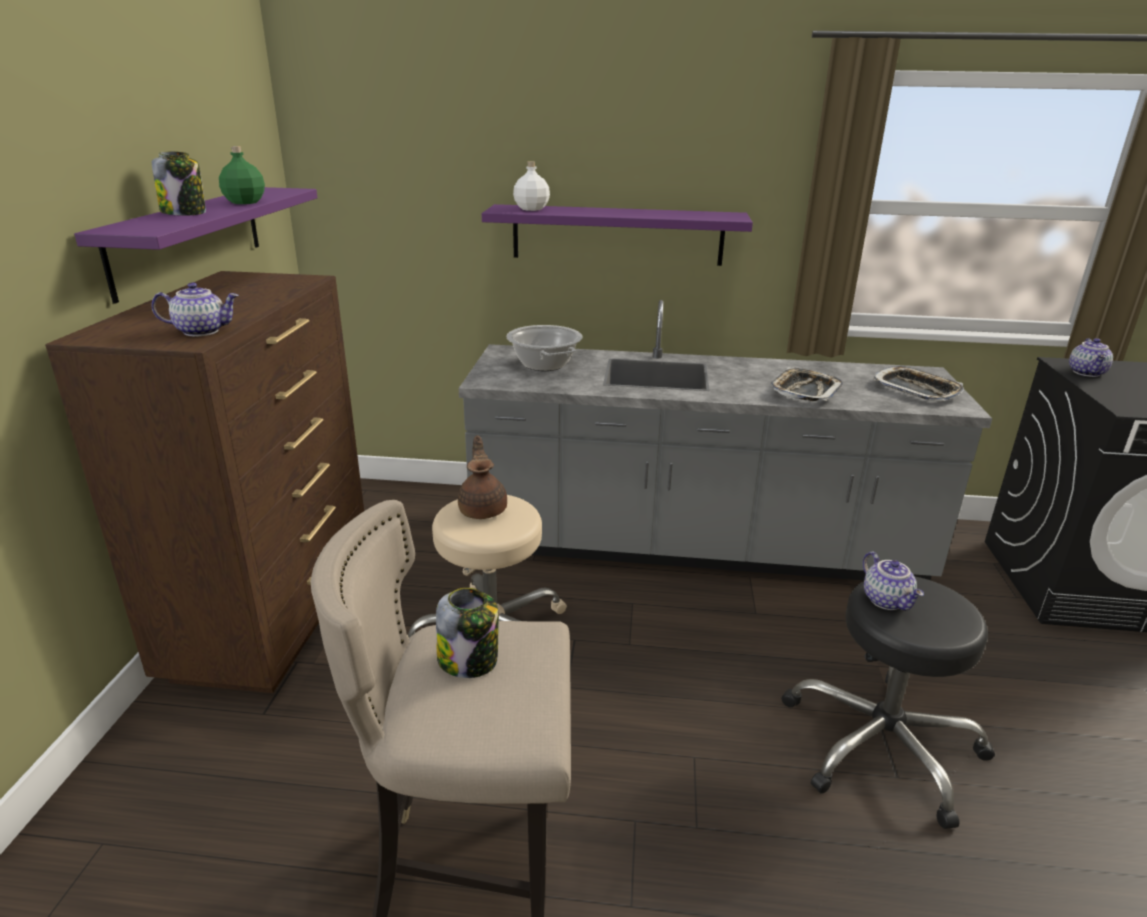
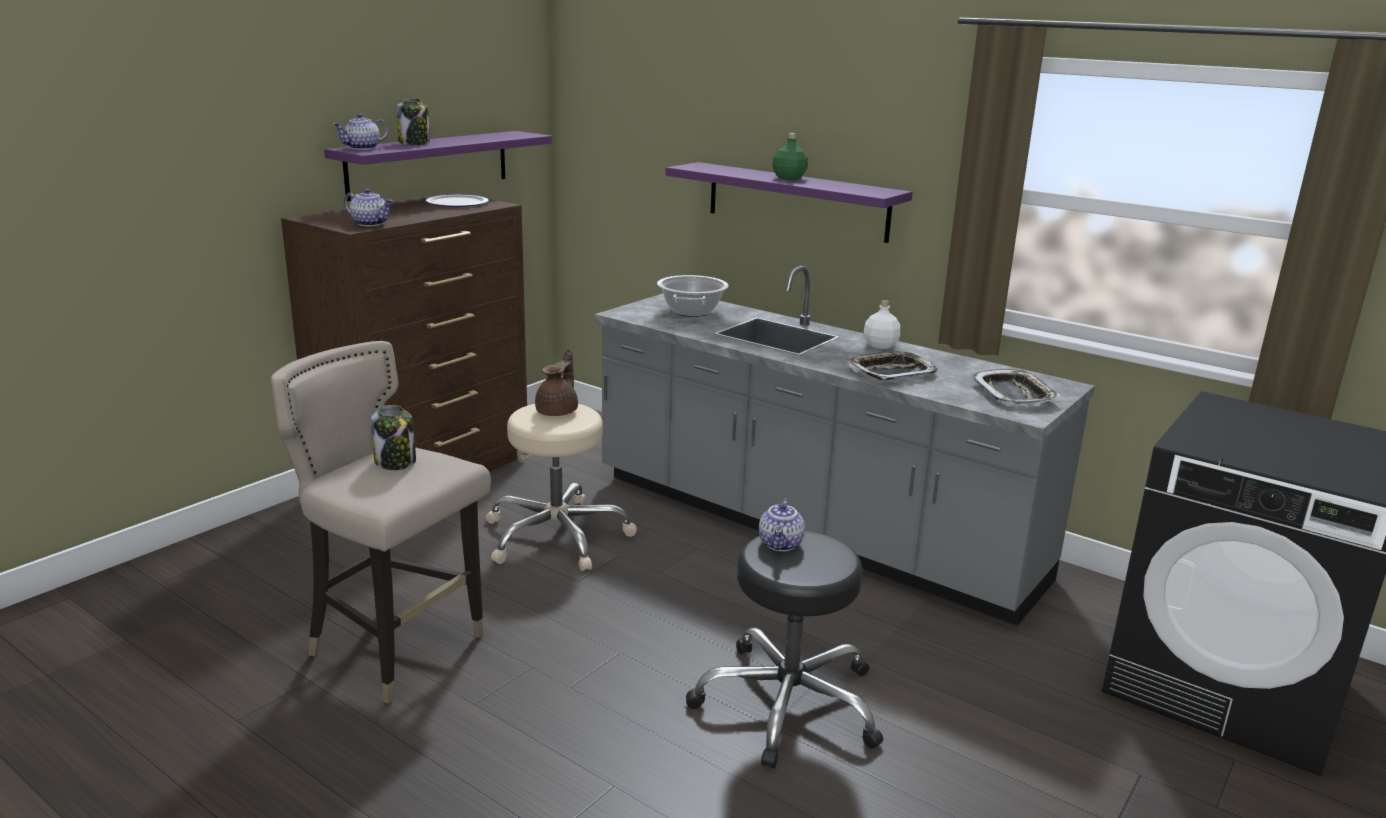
camera: 30 degrees right, 5 degrees down
green bottle [219,146,265,204] -> green bottle moved to [772,133,808,180]
white bottle [513,161,550,211] -> white bottle moved to [864,300,900,349]
teapot [1069,338,1113,377] -> teapot moved to [333,114,388,150]
none -> plate [426,195,489,207]

